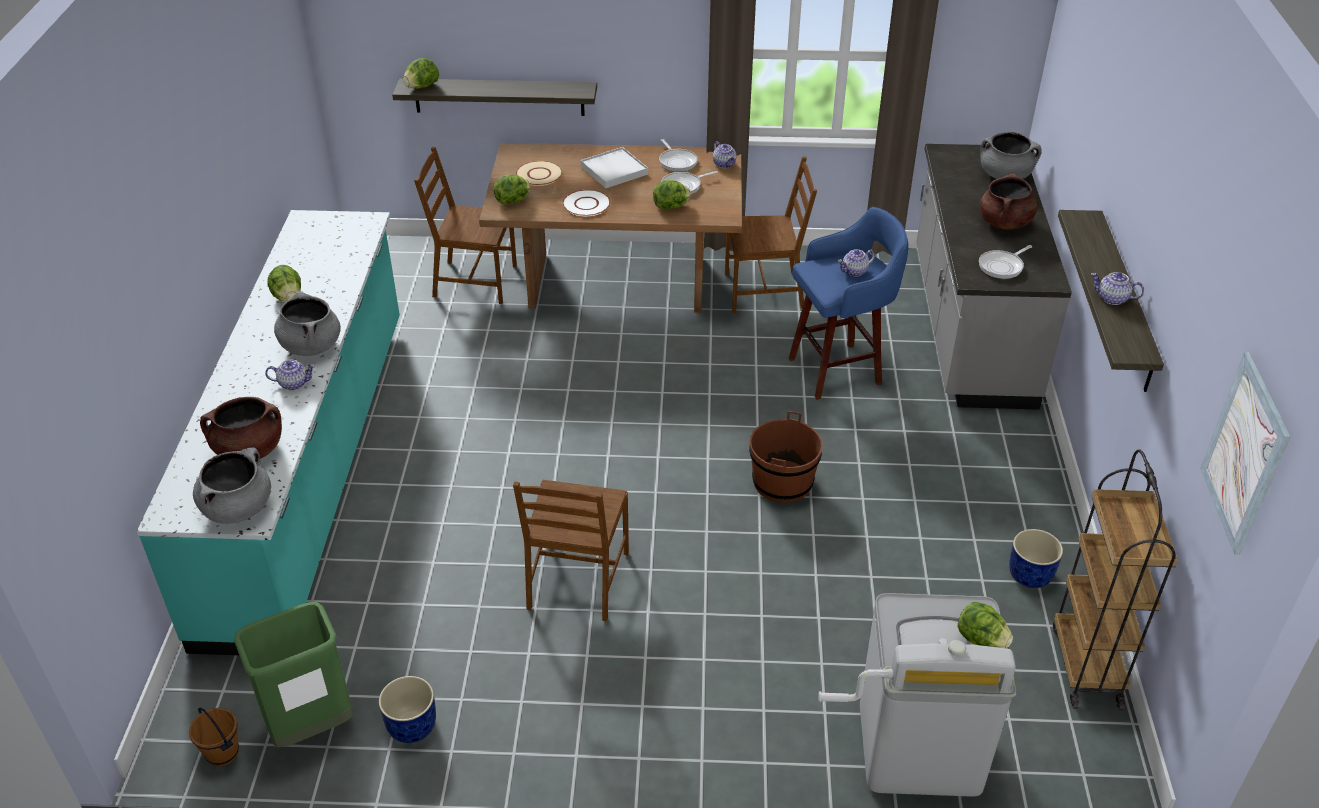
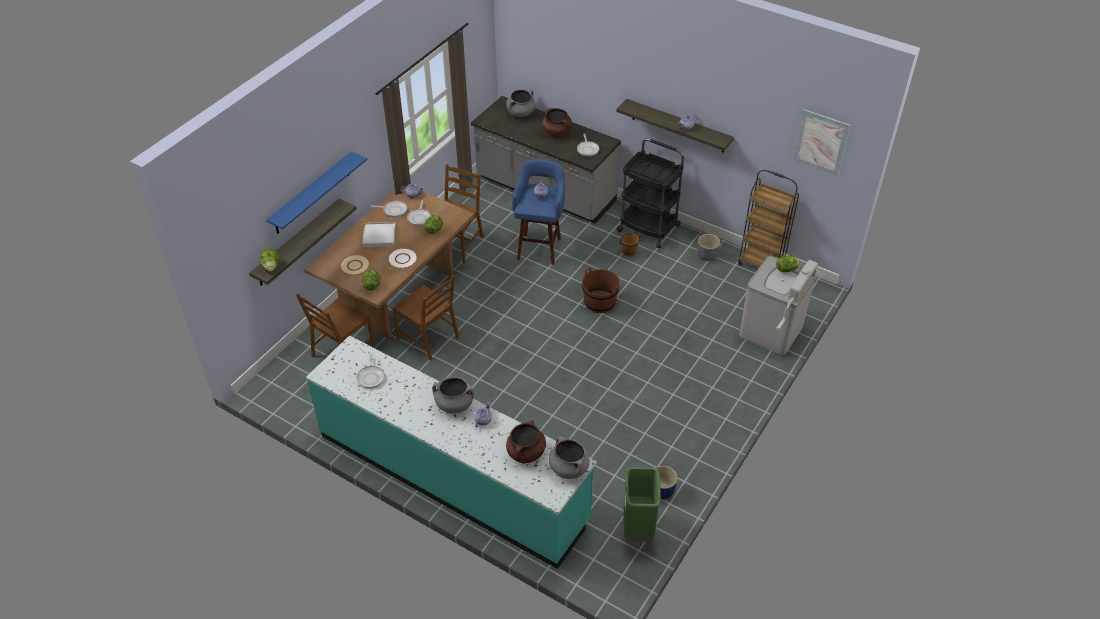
camera: 60 degrees left, 5 degrees up
brown bucket [189,708,239,767] -> brown bucket moved to [619,232,641,256]
lettuce [267,265,301,302] -> none
brown chair [513,480,629,621] -> brown chair moved to [393,275,460,361]
blue planter [1009,529,1063,588] -> grey planter [697,234,720,261]
none -> blue shelf [266,151,367,234]
none -> frying pan [356,354,385,389]
none -> black cart [616,139,684,248]

